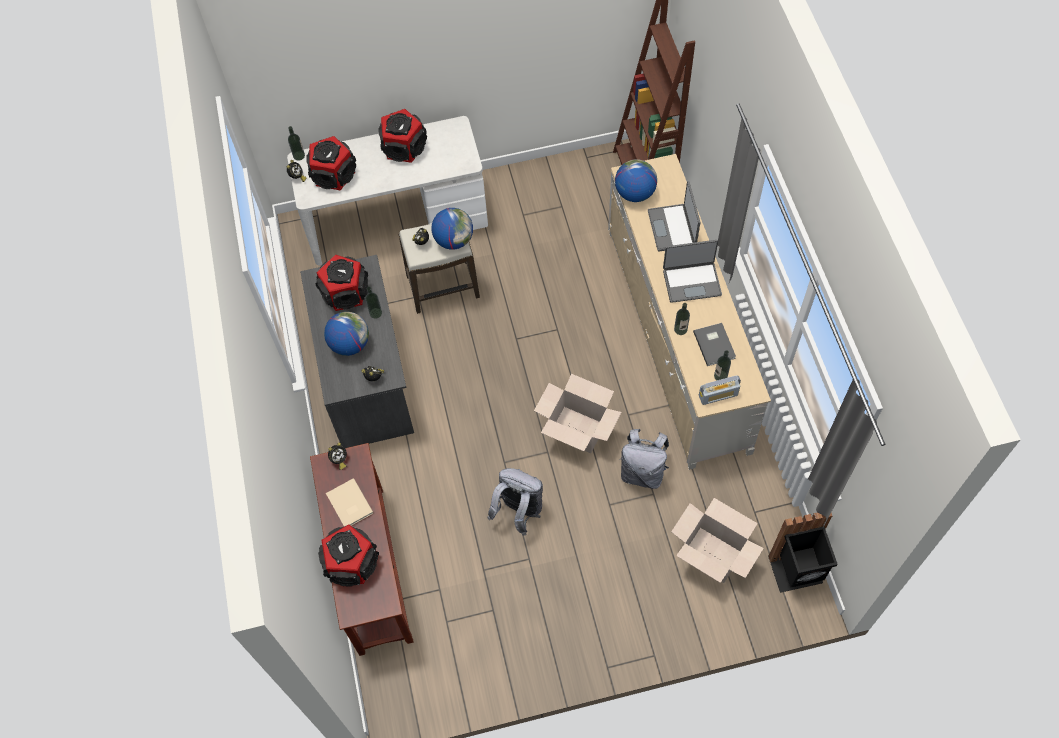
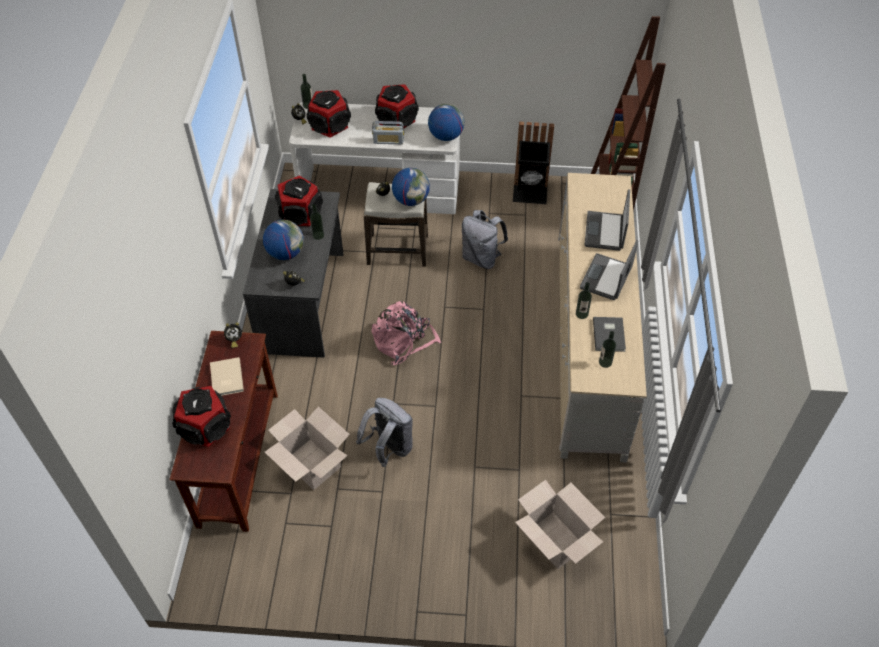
camera: 15 degrees right, 10 degrees down
cardboard box [534,374,621,453] -> cardboard box moved to [265,407,350,490]
globe [615,159,657,202] -> globe moved to [428,104,464,141]
grey backpack [619,429,669,489] -> grey backpack moved to [462,210,508,269]
laptop [663,240,722,303] -> laptop turned 105 degrees clockwise [580,240,638,300]
radio [699,375,741,405] -> radio moved to [372,121,404,144]
black trash can [768,512,838,593] -> black trash can moved to [513,121,554,204]
none -> pink backpack [372,301,441,365]

